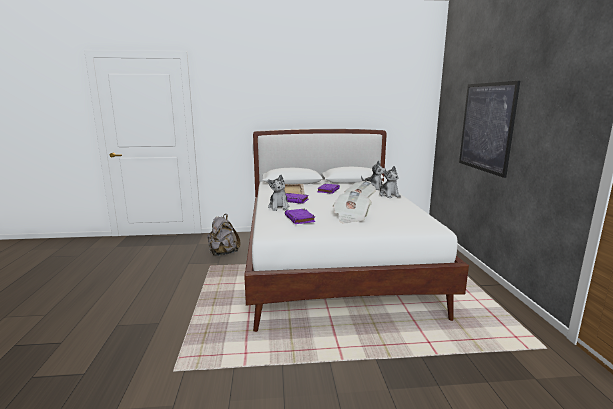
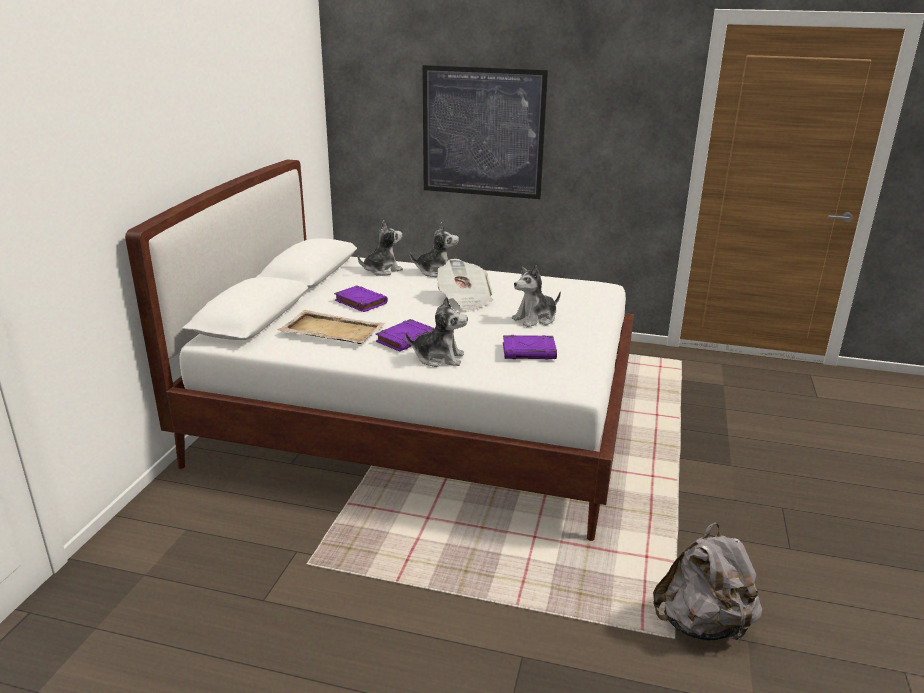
camera: 70 degrees left, 10 degrees up
grey backpack [207,214,240,256] -> grey backpack moved to [653,522,762,641]
newspaper [333,191,372,223] -> plush toy [512,265,561,327]

